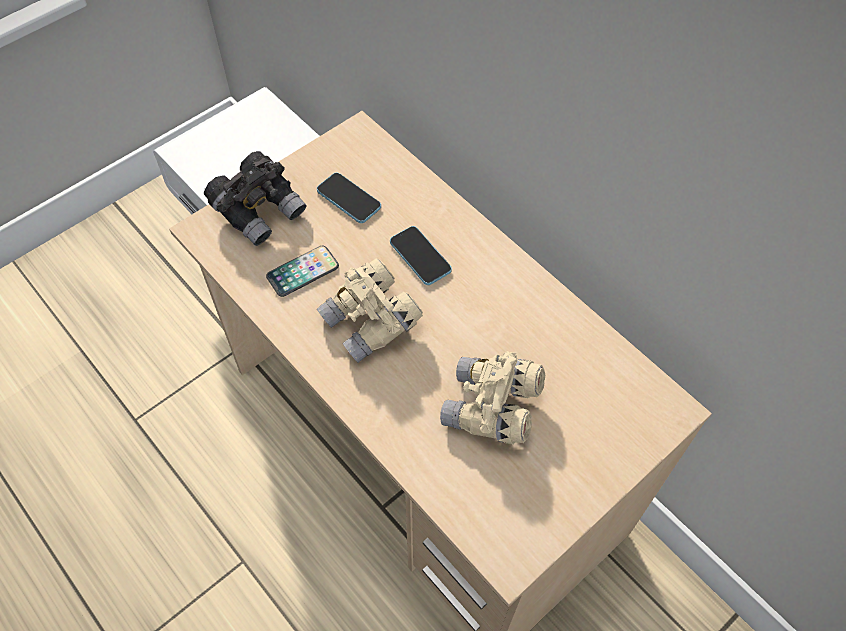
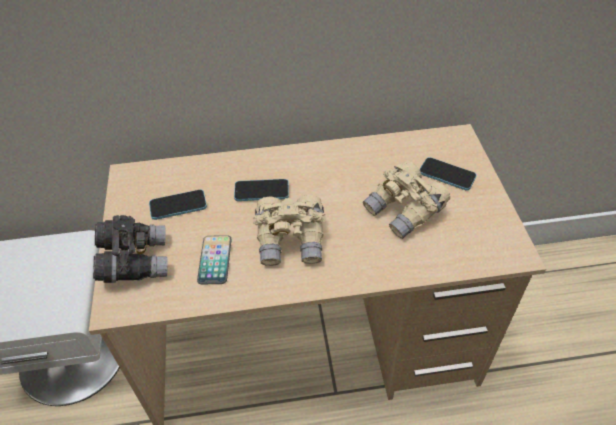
camera: 55 degrees left, 10 degrees down
none -> phone [419,157,477,190]

